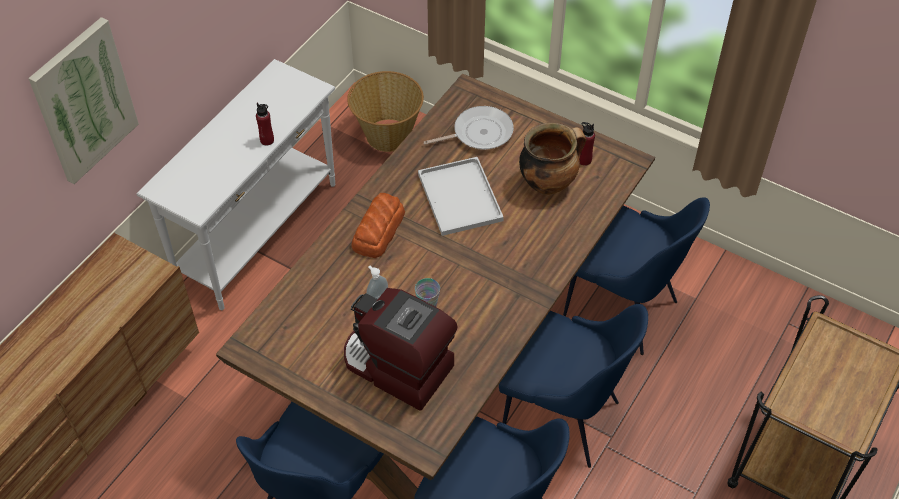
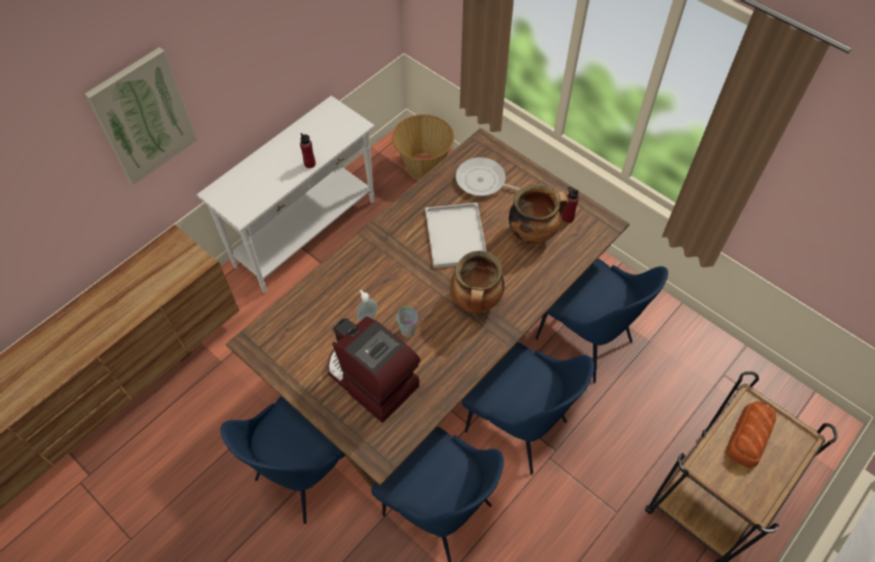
camera: 10 degrees right, 5 degrees up
bread [352,193,405,258] -> bread moved to [726,401,776,468]
frying pan [424,106,514,150] -> frying pan turned 150 degrees counterclockwise [456,157,521,196]
none -> cooking pot [450,251,505,313]

